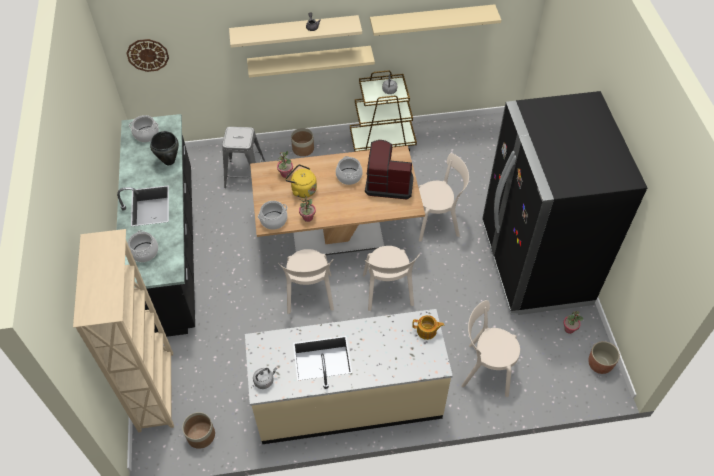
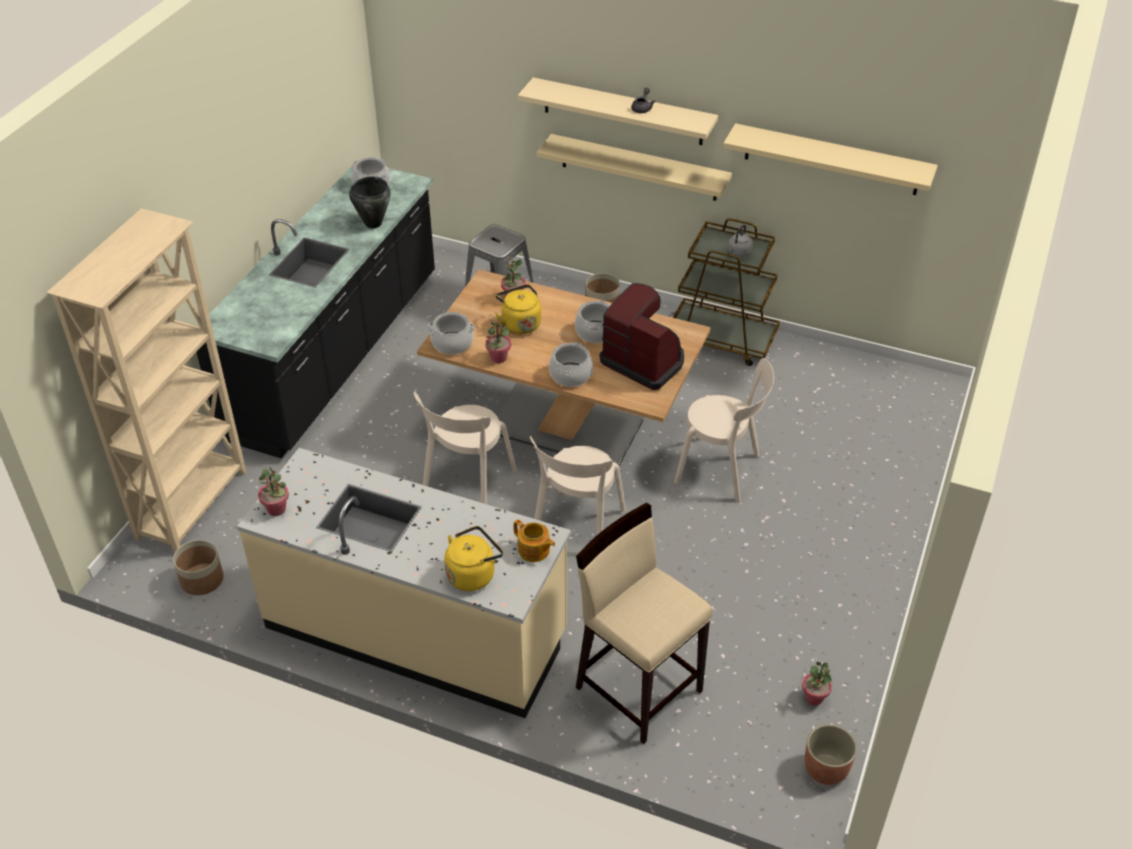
camera: 30 degrees right, 10 degrees down
wall clock [126,39,169,72] -> none
cooking pot [128,230,158,262] -> cooking pot moved to [549,342,593,387]
grey kettle [253,368,277,389] -> potted plant [258,467,289,516]
beige chair [461,300,520,397] -> beige stool [576,503,712,744]
black fridge [482,91,647,315] -> none
none -> yellow kettle [444,526,503,591]

